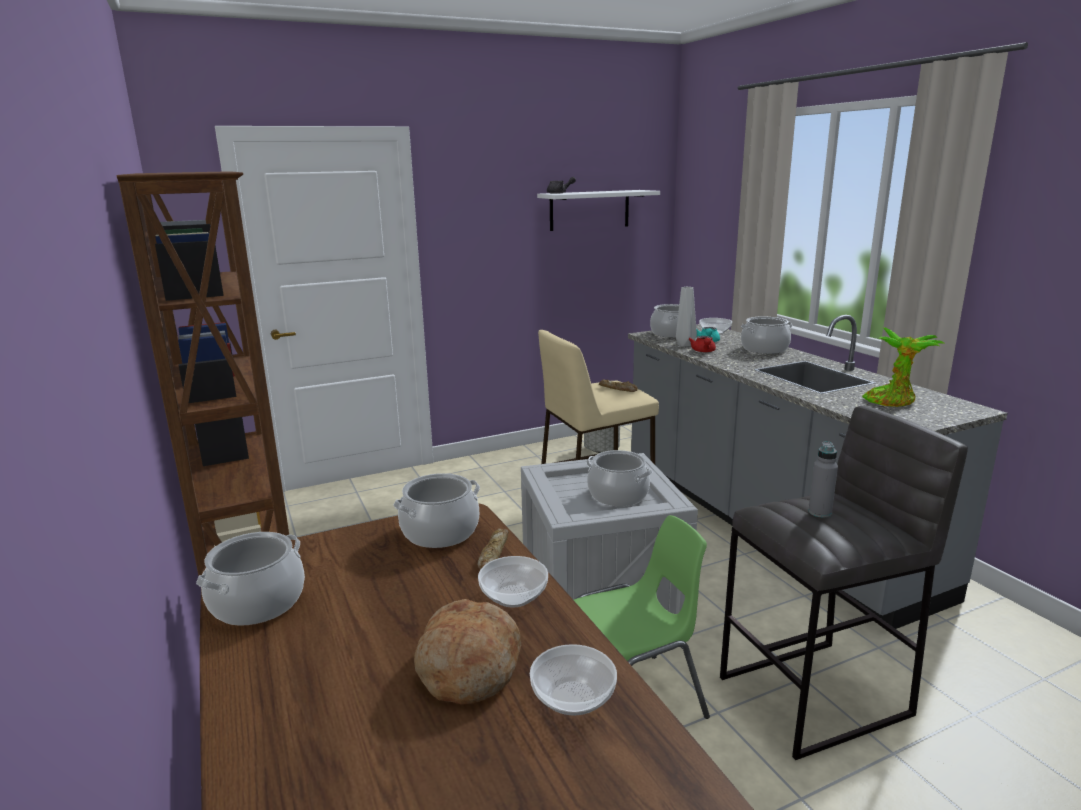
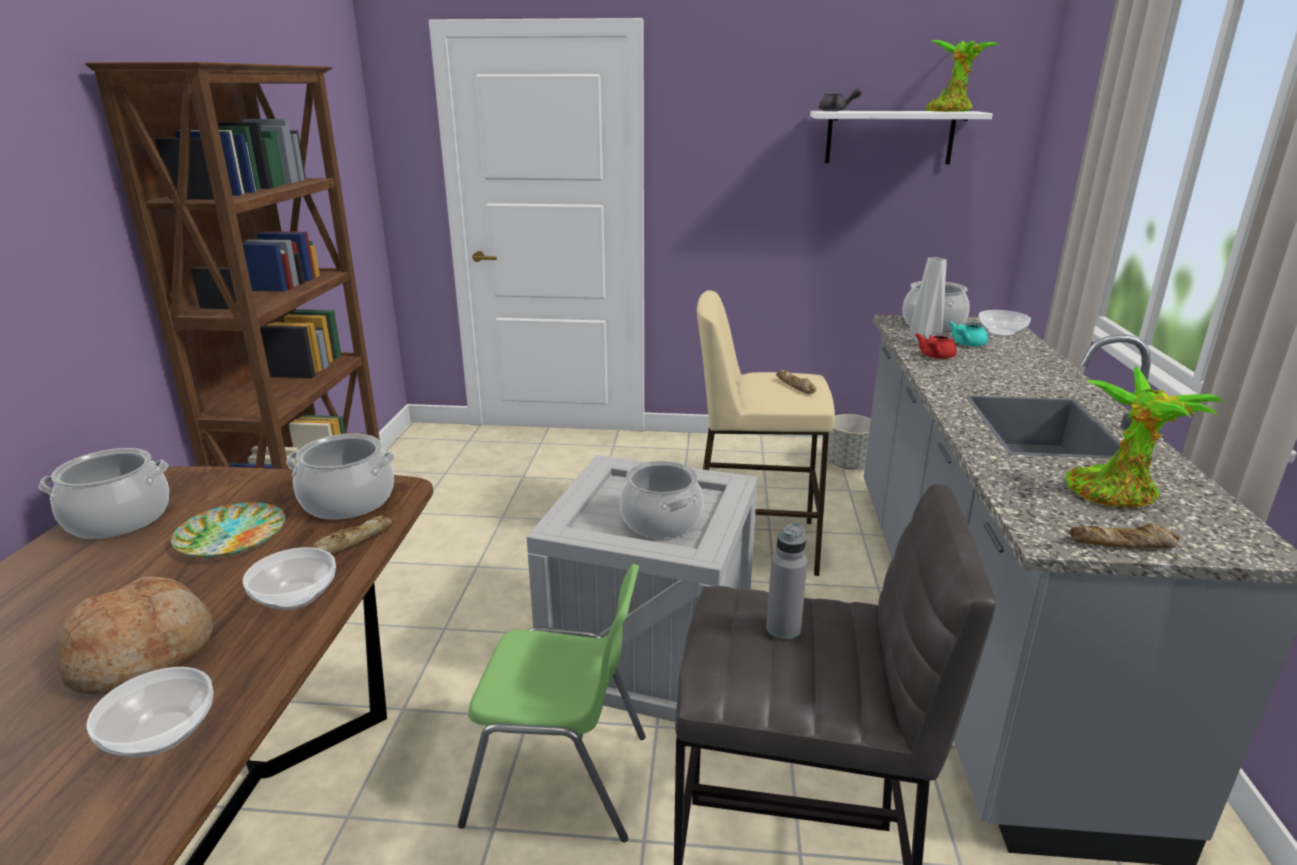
camera: 30 degrees right, 5 degrees up
cooking pot [741,317,793,354] -> none
none -> plate [171,502,285,558]
none -> potted plant [926,40,999,112]
none -> bread [1069,523,1180,549]

